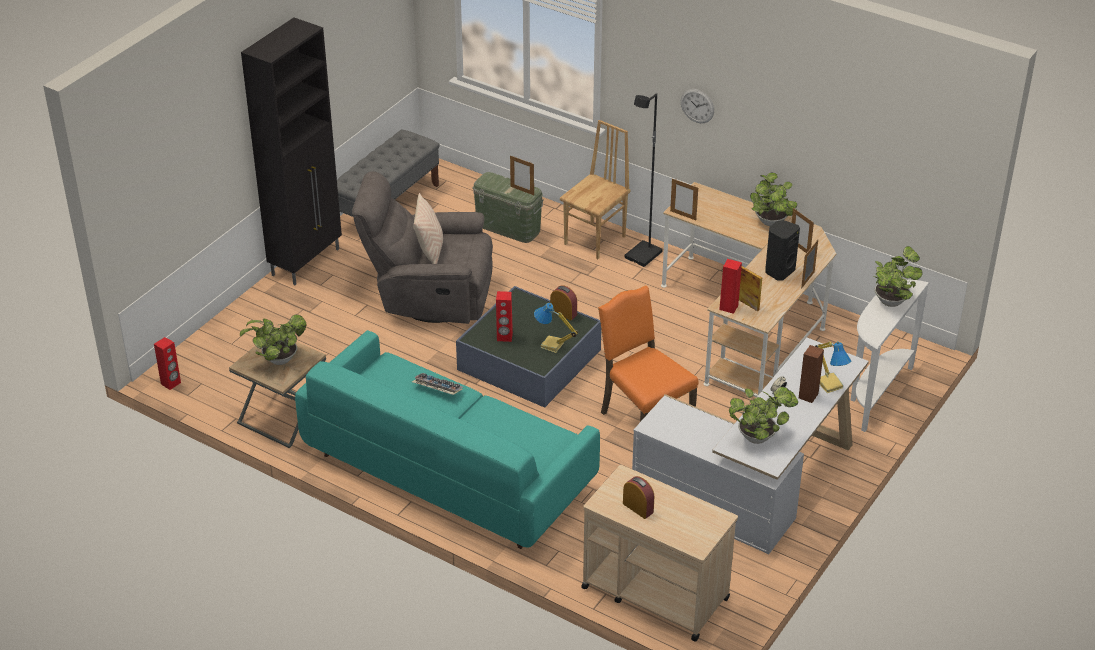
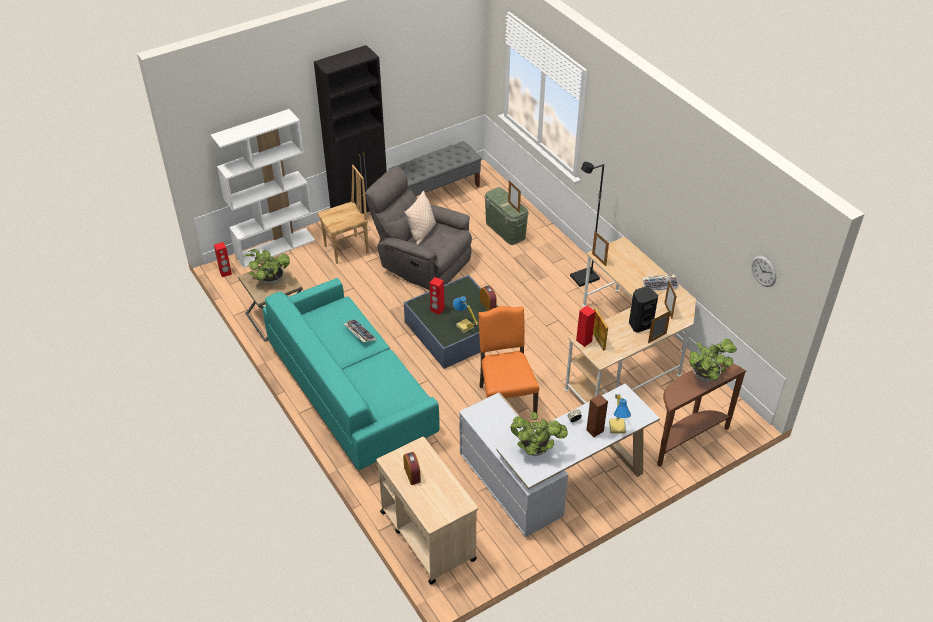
camera: 25 degrees right, 5 degrees up
brown chair [560,120,631,259] -> brown chair moved to [317,165,369,264]
wall clock [681,89,714,123] -> wall clock moved to [752,256,776,287]
potted plant [750,172,797,226] -> keyboard [642,274,679,291]
white console table [851,279,929,432] -> brown console table [657,363,746,467]
none -> white bookcase [211,109,315,268]

